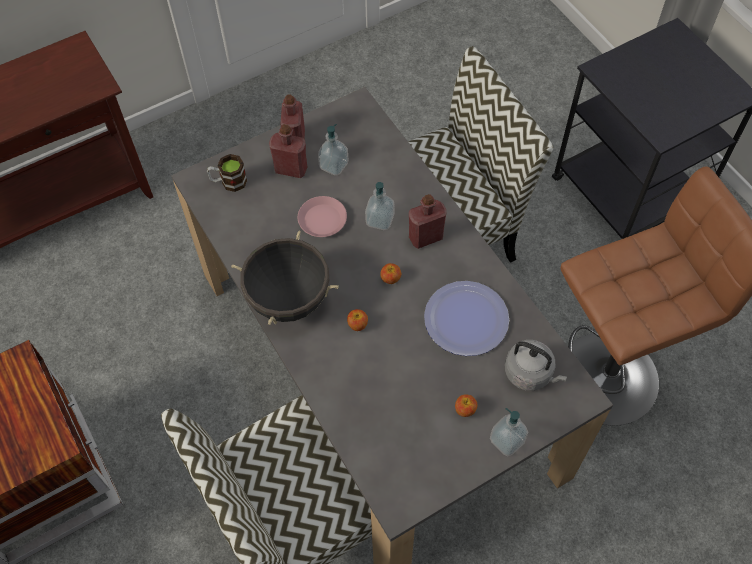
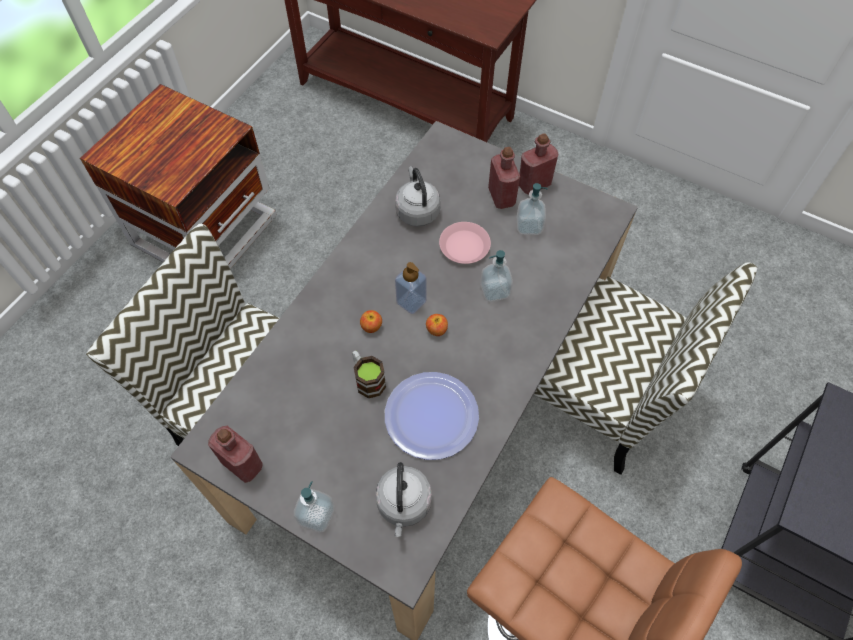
camera: 60 degrees right, 0 degrees up
mug [207,154,247,192] -> mug moved to [352,350,386,398]
black cooking pot [231,231,339,325] -> none
red bottle [409,194,446,249] -> red bottle moved to [208,426,263,483]
apple [455,394,477,417] -> none
none -> grey kettle [395,166,441,227]
none -> soap dispenser [395,262,427,314]

